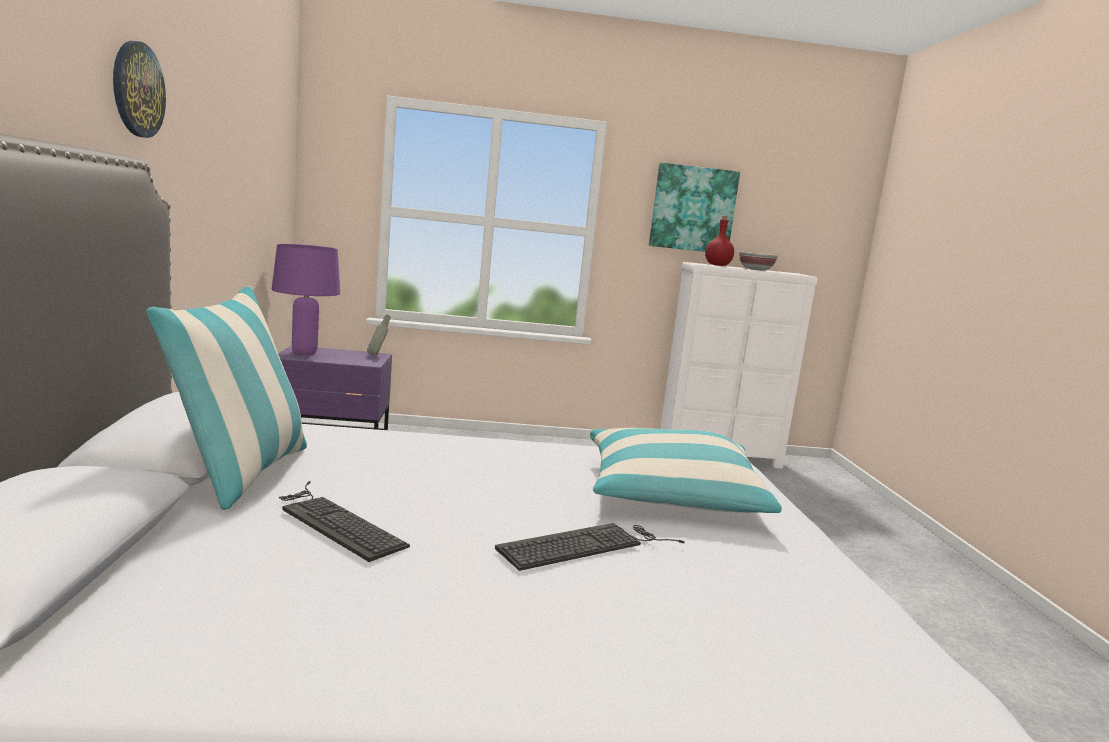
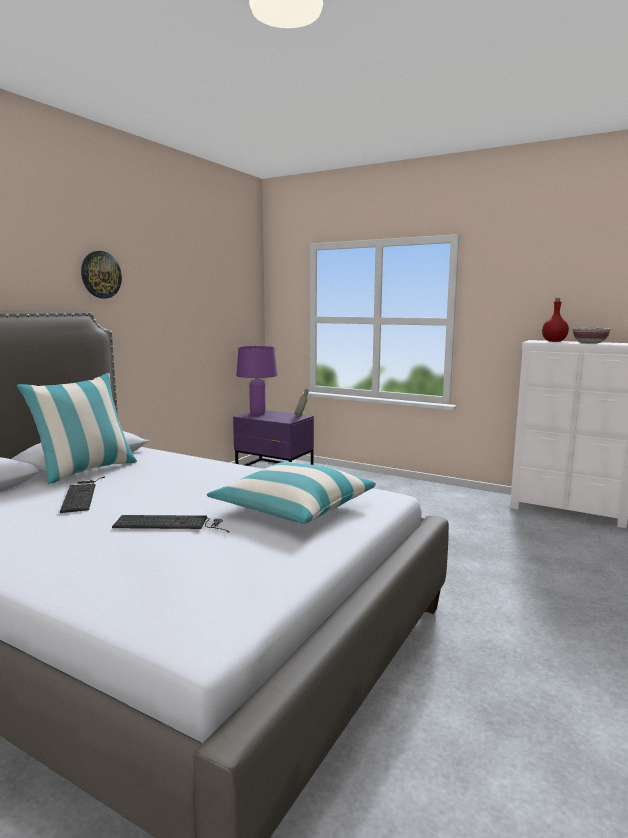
camera: 35 degrees right, 0 degrees up
picture [649,163,740,252] -> none

